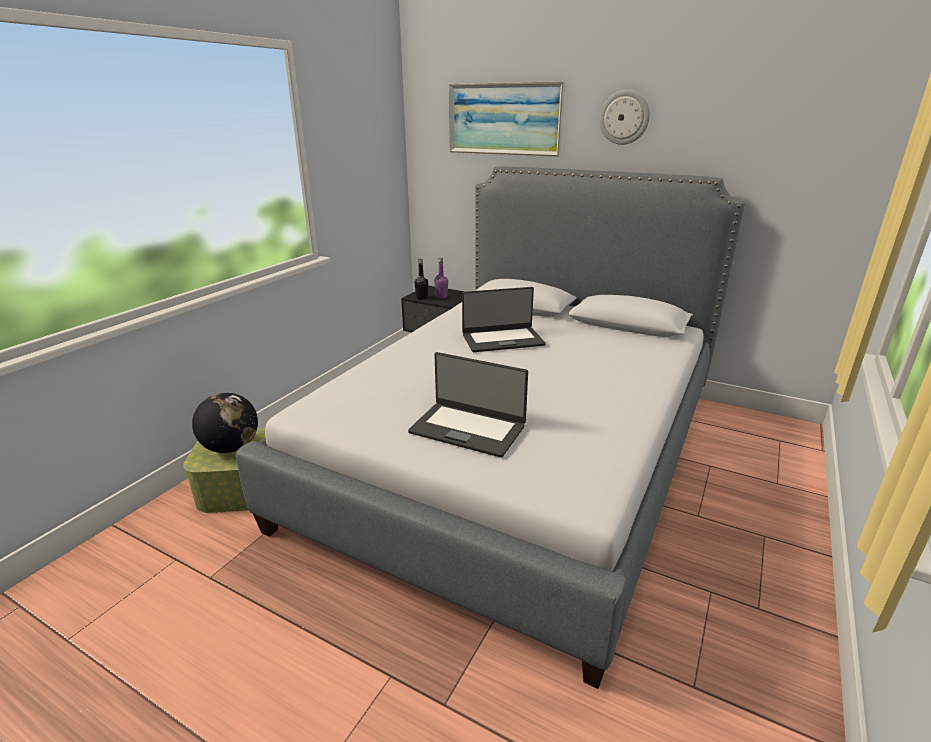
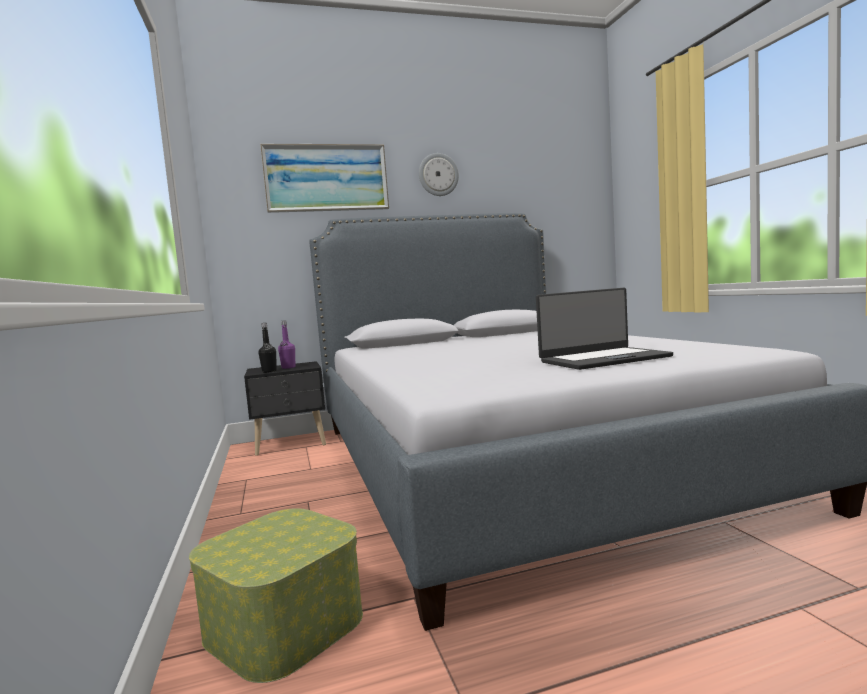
camera: 45 degrees left, 20 degrees down
globe [192,392,258,453] -> none
laptop [462,287,546,352] -> none

